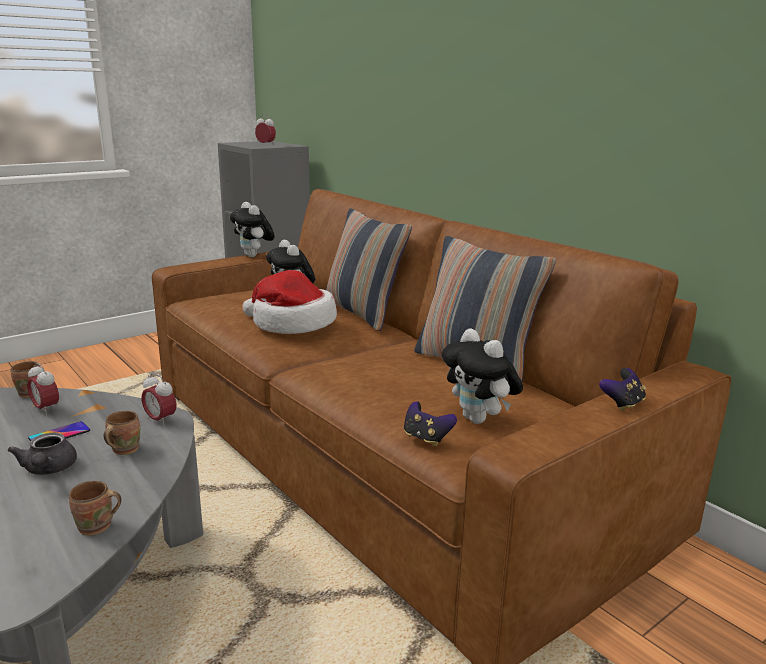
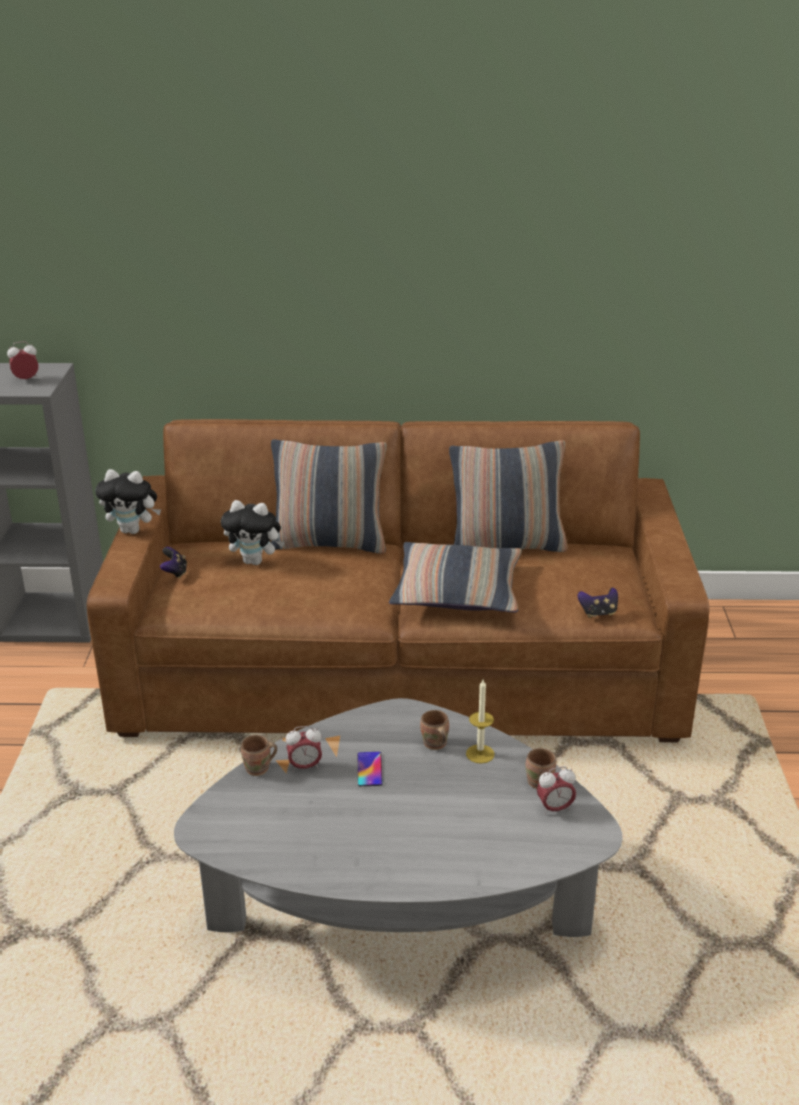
camera: 50 degrees left, 10 degrees up
grey teapot [8,433,77,475] -> none
alarm clock [142,373,177,426] -> alarm clock moved to [537,766,576,815]
hat [243,270,337,334] -> none
plush toy [442,328,523,424] -> none
game controller [599,368,646,411] -> game controller moved to [160,547,187,578]
none -> pillow [389,542,522,613]
none -> candle [466,680,495,764]

